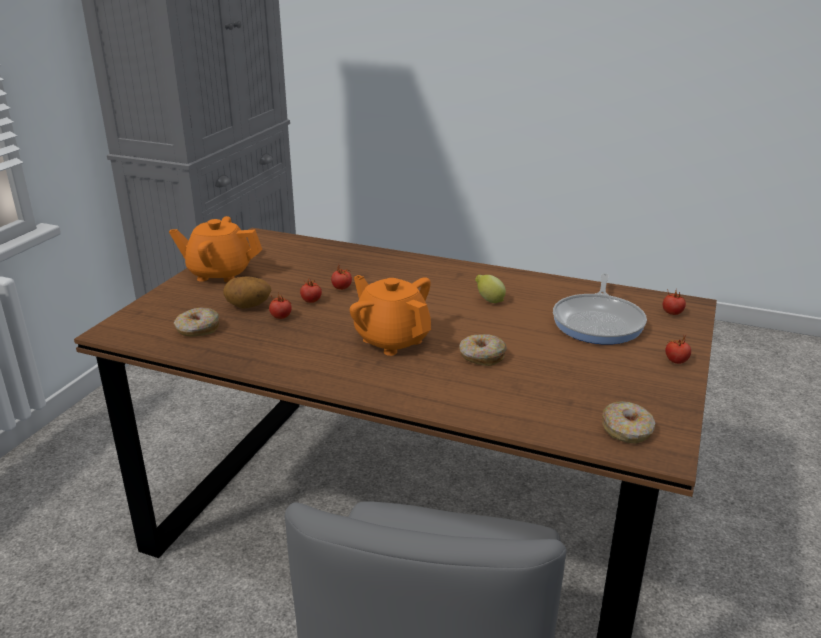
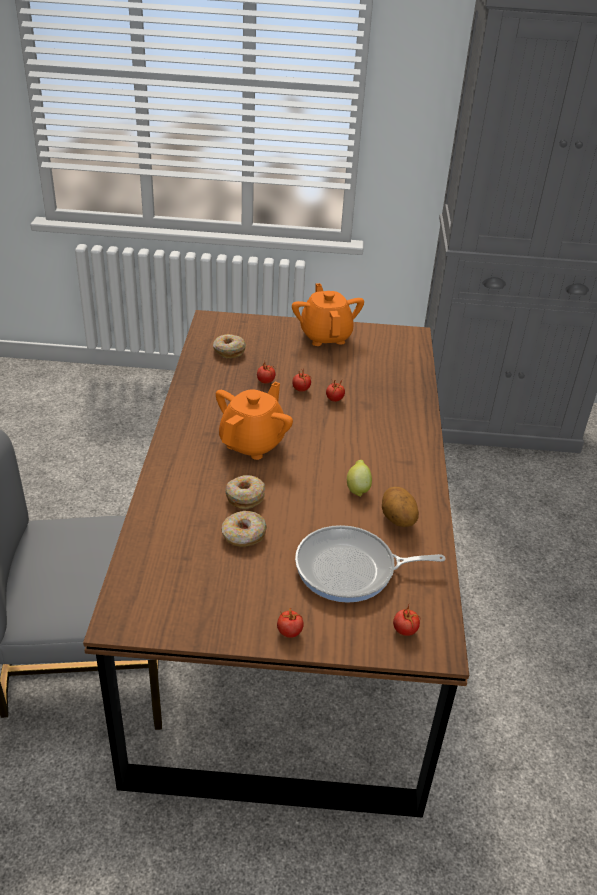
camera: 70 degrees right, 10 degrees up
potato [223,276,272,309] -> potato moved to [382,487,419,527]
donut [602,401,656,444] -> donut moved to [222,511,267,547]

